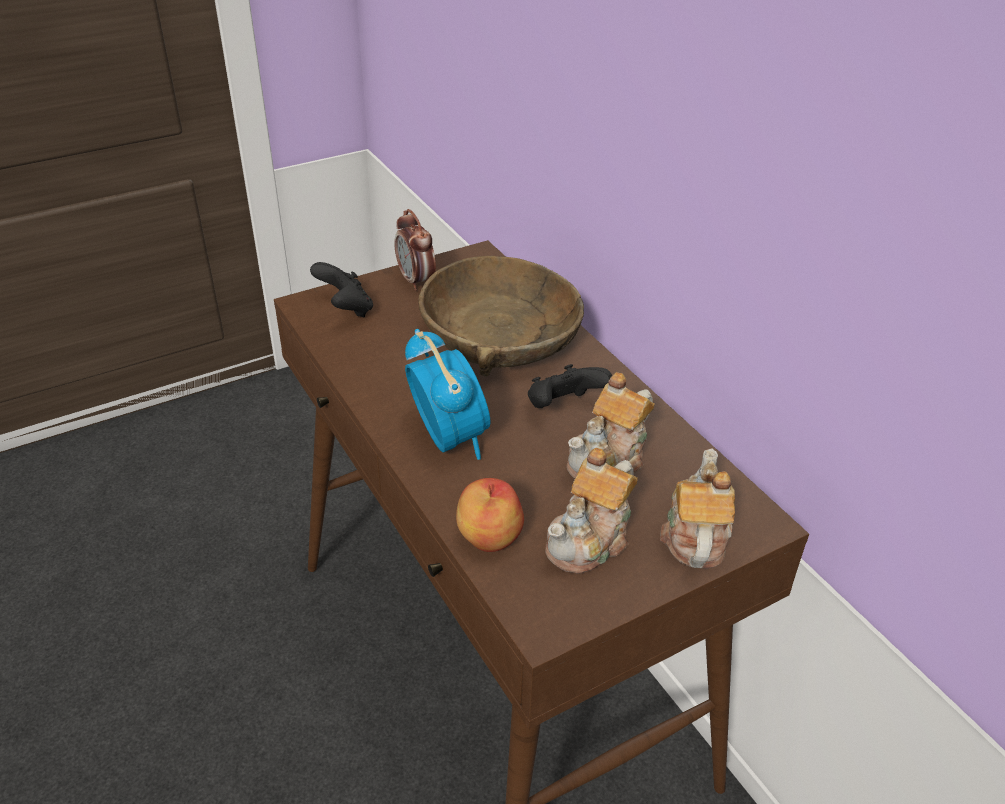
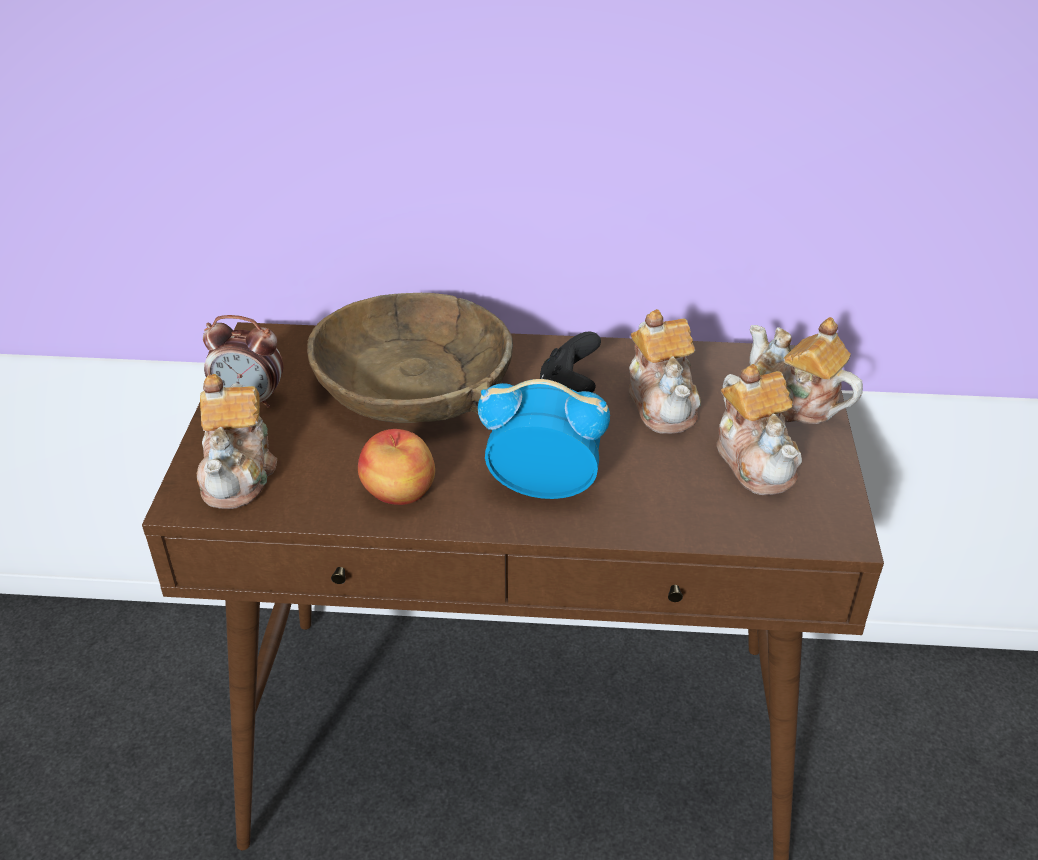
camera: 55 degrees left, 0 degrees up
black game controller [310,262,373,317] -> teapot [197,374,277,509]
apple [456,478,524,552] -> apple moved to [358,429,435,505]

